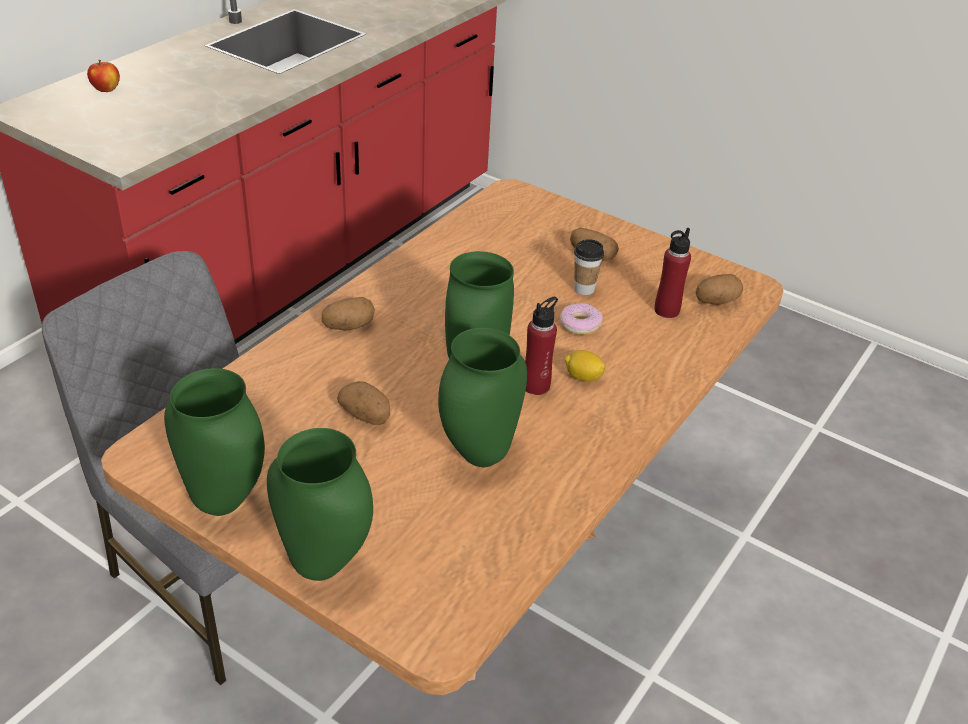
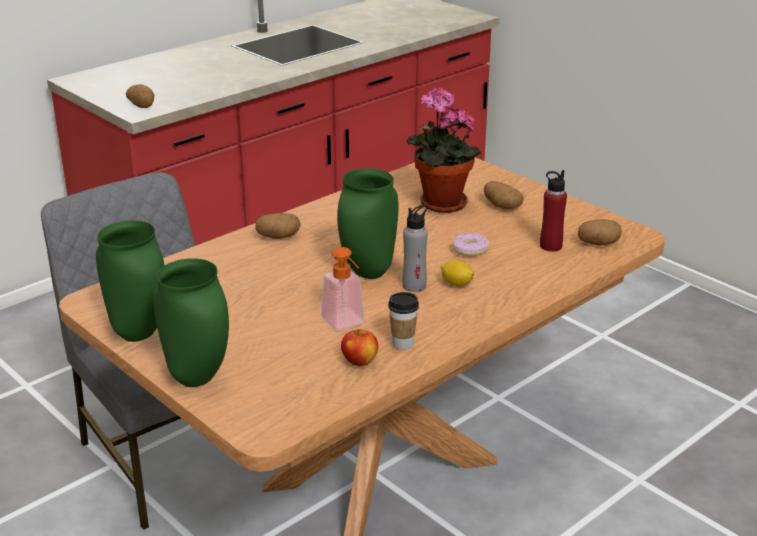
camera: 15 degrees right, 10 degrees down
apple [87,60,120,92] -> apple moved to [341,329,378,366]
potato [337,381,390,425] -> potato moved to [126,84,154,108]
green vase [438,328,527,467] -> soap dispenser [321,247,365,330]
red bottle [525,296,558,395] -> grey bottle [402,205,428,292]
cup [574,239,604,295] -> cup moved to [388,292,419,350]
none -> potted plant [407,87,482,213]

